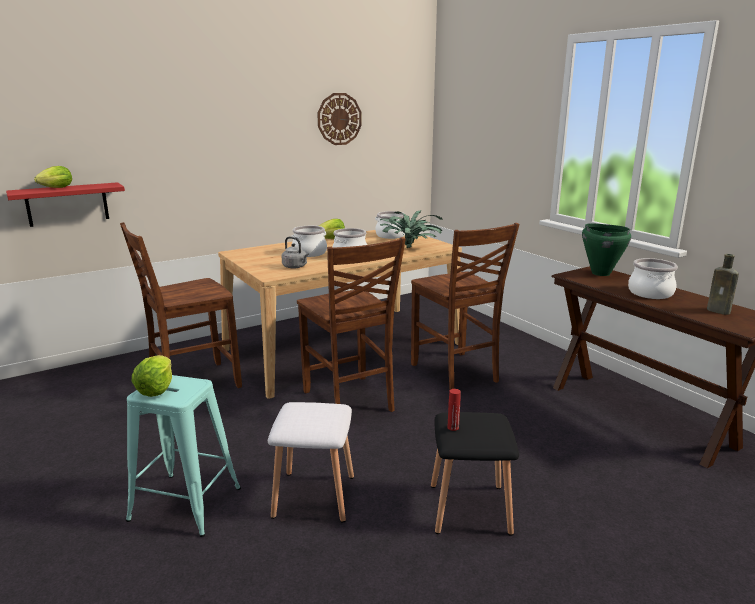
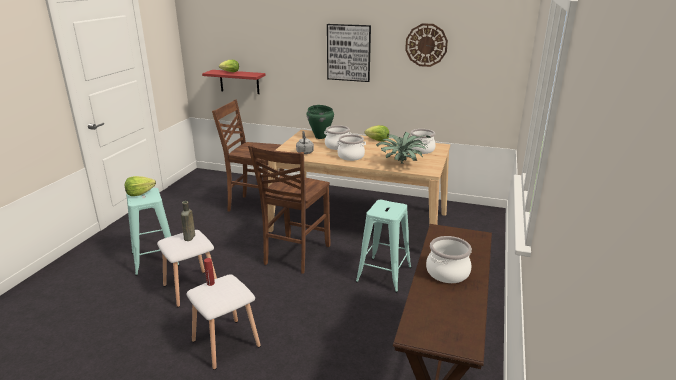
camera: 50 degrees right, 5 degrees up
brown chair [411,223,519,391] -> turquoise stool [356,200,412,293]
black stool [431,412,519,536] -> white stool [186,274,261,370]
green cooking pot [582,223,631,276] -> green cooking pot moved to [307,105,334,139]
brown bottle [707,254,739,315] -> brown bottle moved to [181,201,195,241]
none -> picture [327,24,371,82]

